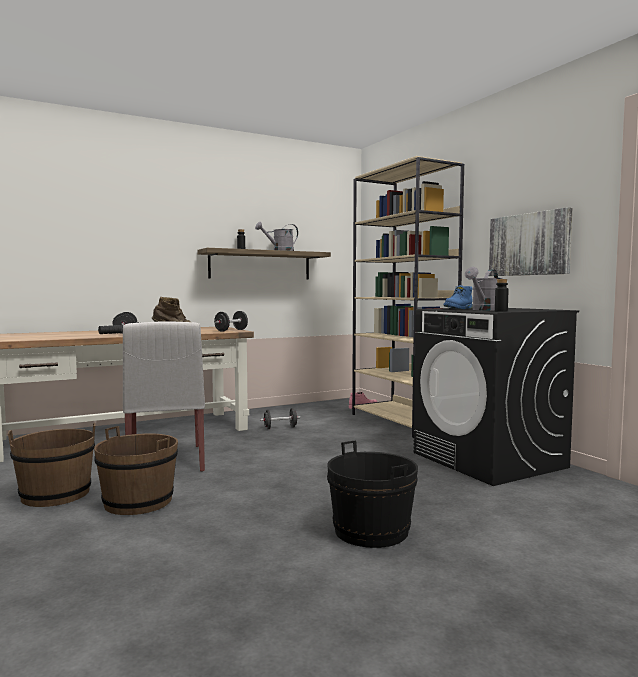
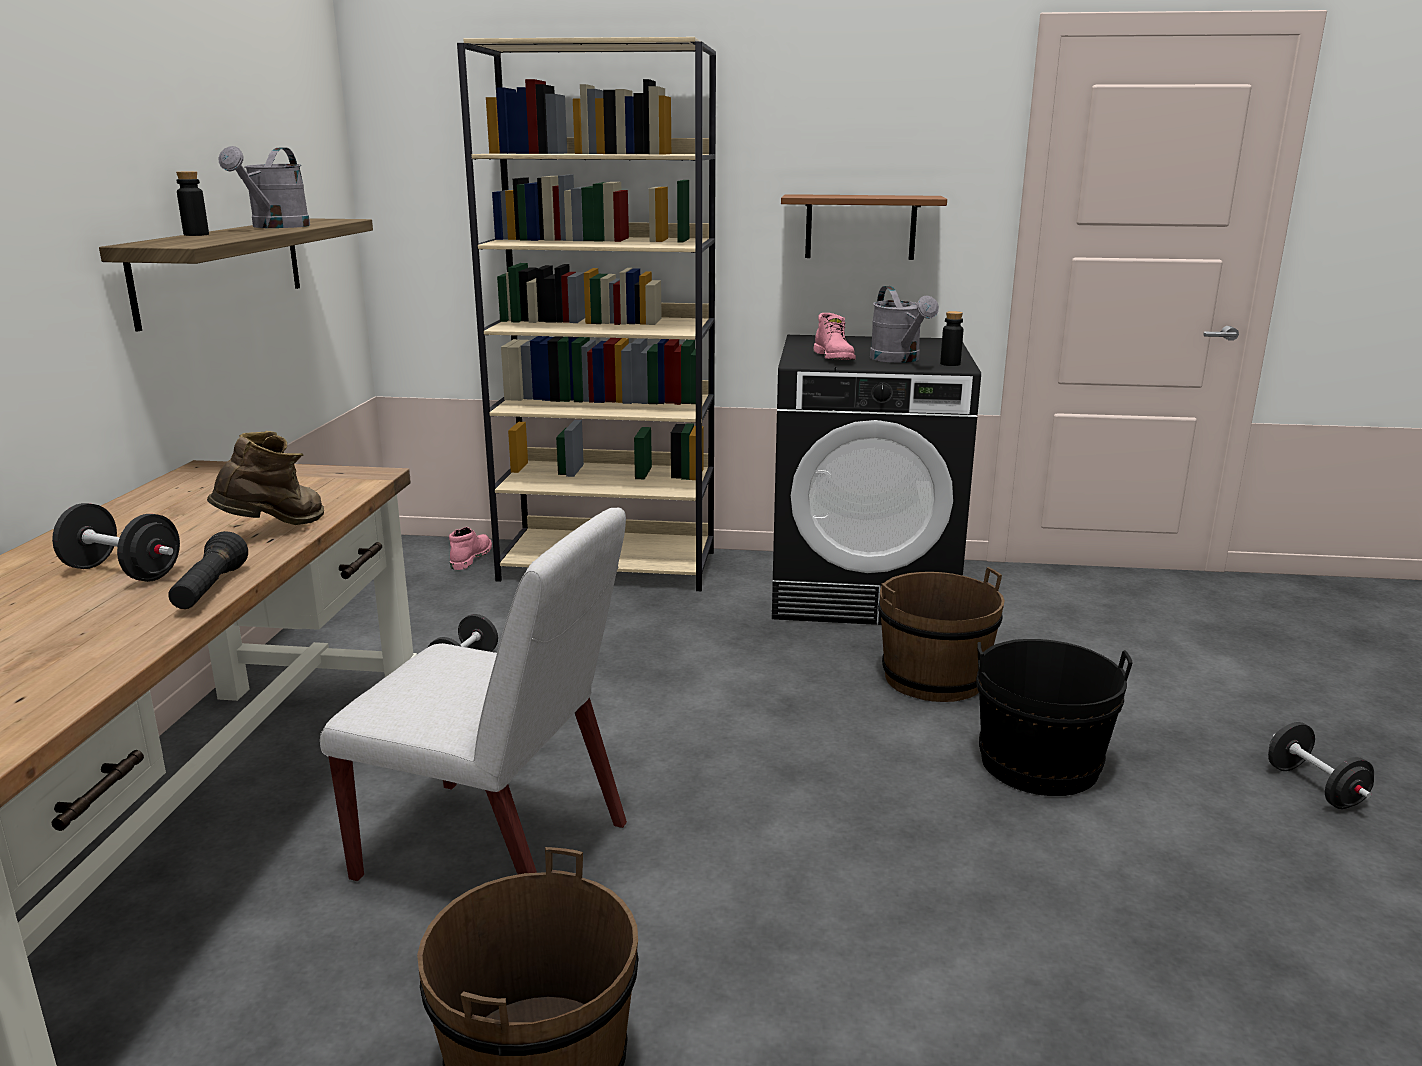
camera: 55 degrees left, 15 degrees up
brown bucket [94,426,178,515] -> brown bucket moved to [878,567,1005,702]
black dumbbell [214,311,248,332] -> black dumbbell moved to [1268,722,1374,809]
blue boot [444,285,473,309] -> pink boot [813,313,856,360]
picture [489,207,572,276] -> brown shelf [781,194,947,260]

